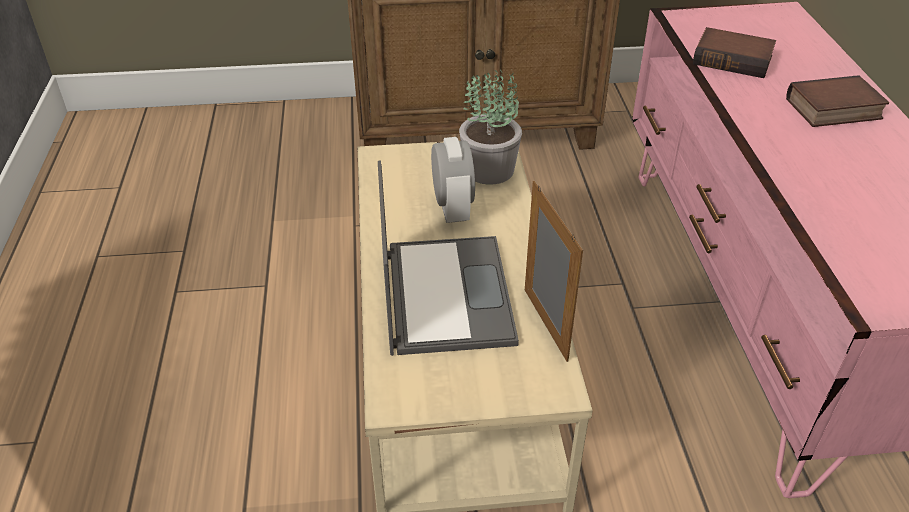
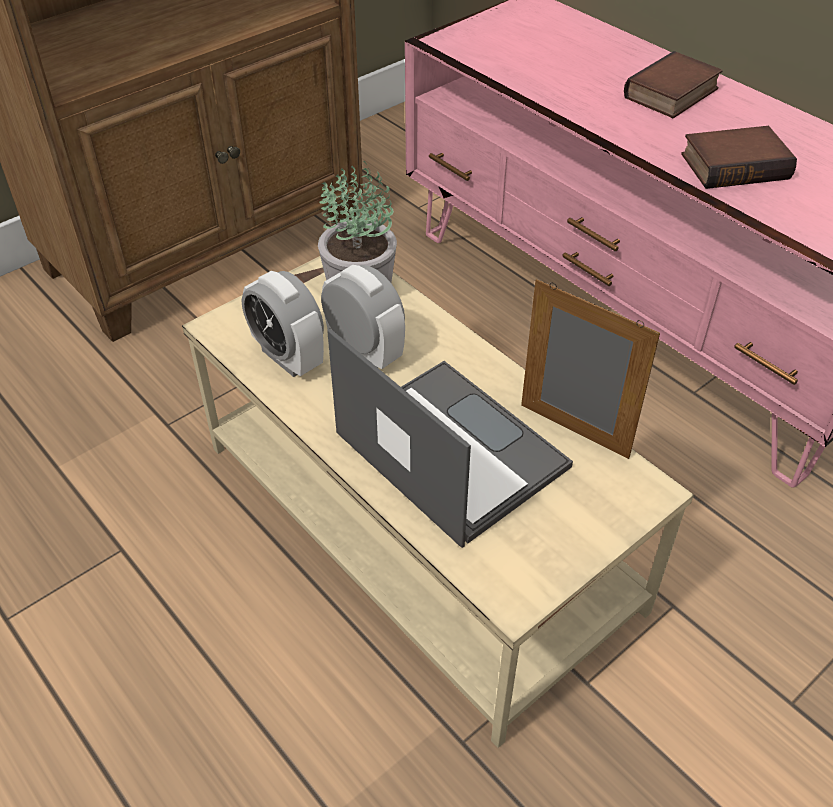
camera: 35 degrees left, 5 degrees up
book [693,27,776,78] -> book moved to [681,126,797,189]
none -> alarm clock [242,271,324,377]

